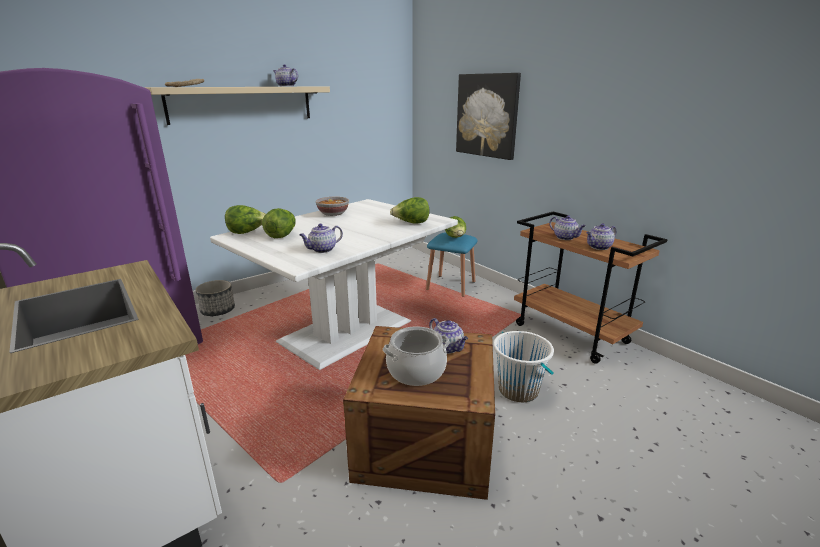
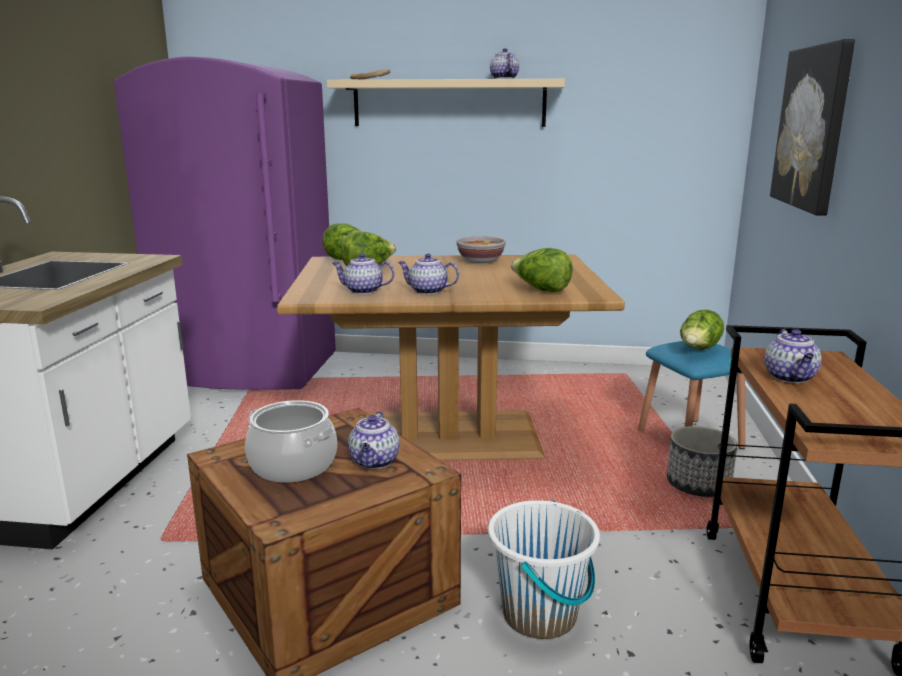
camera: 45 degrees right, 5 degrees down
planter [196,280,235,316] -> planter moved to [667,426,737,497]
white dining table [210,199,458,370] -> brown dining table [277,254,625,461]
teapot [586,223,616,250] -> teapot moved to [398,254,459,294]

